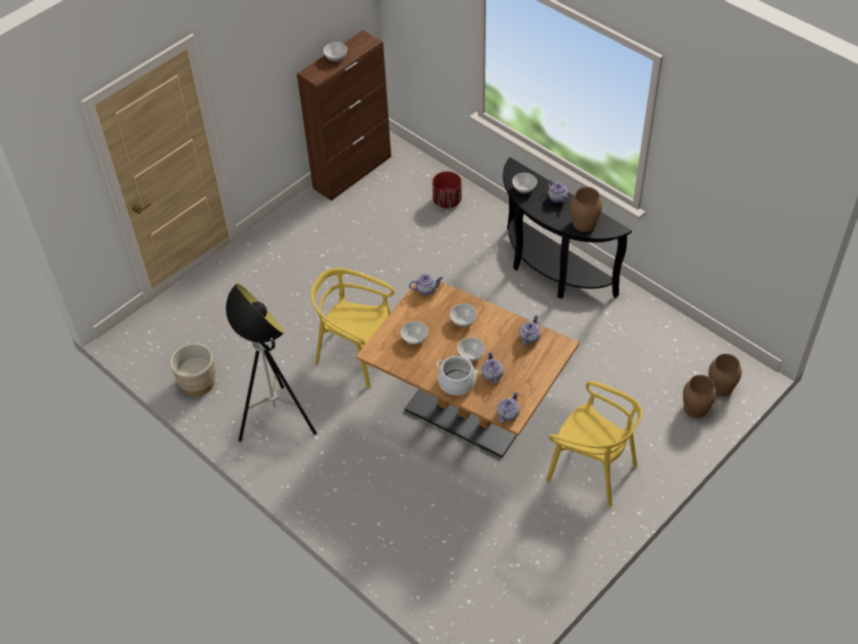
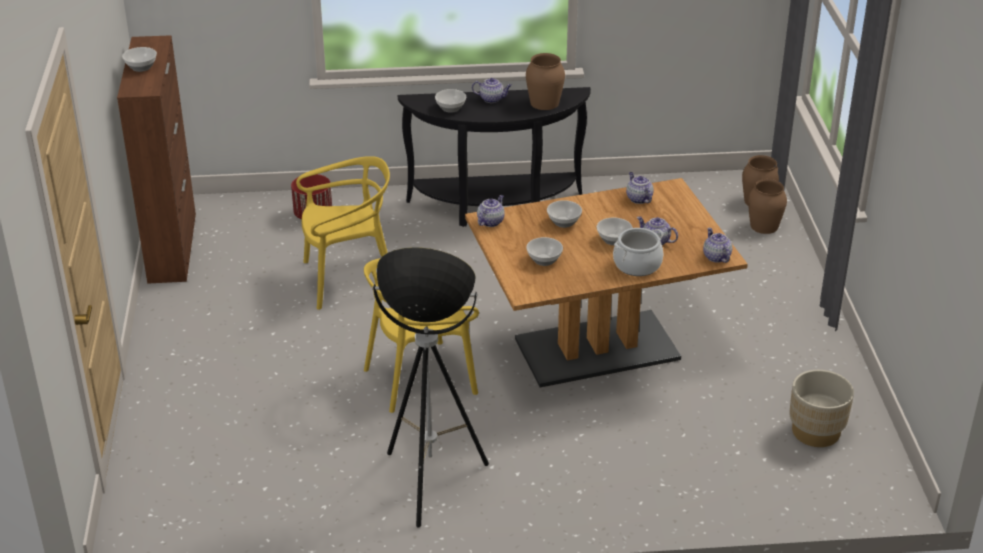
camera: 50 degrees left, 15 degrees down
beige planter [170,343,216,396] -> beige planter moved to [789,370,854,447]
yellow chair [546,381,642,507] -> yellow chair moved to [296,156,390,310]

